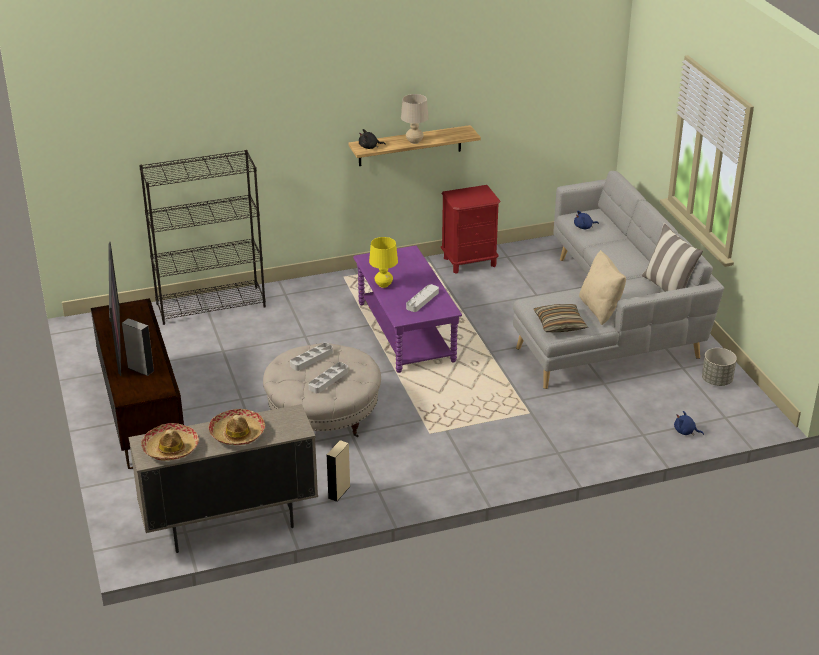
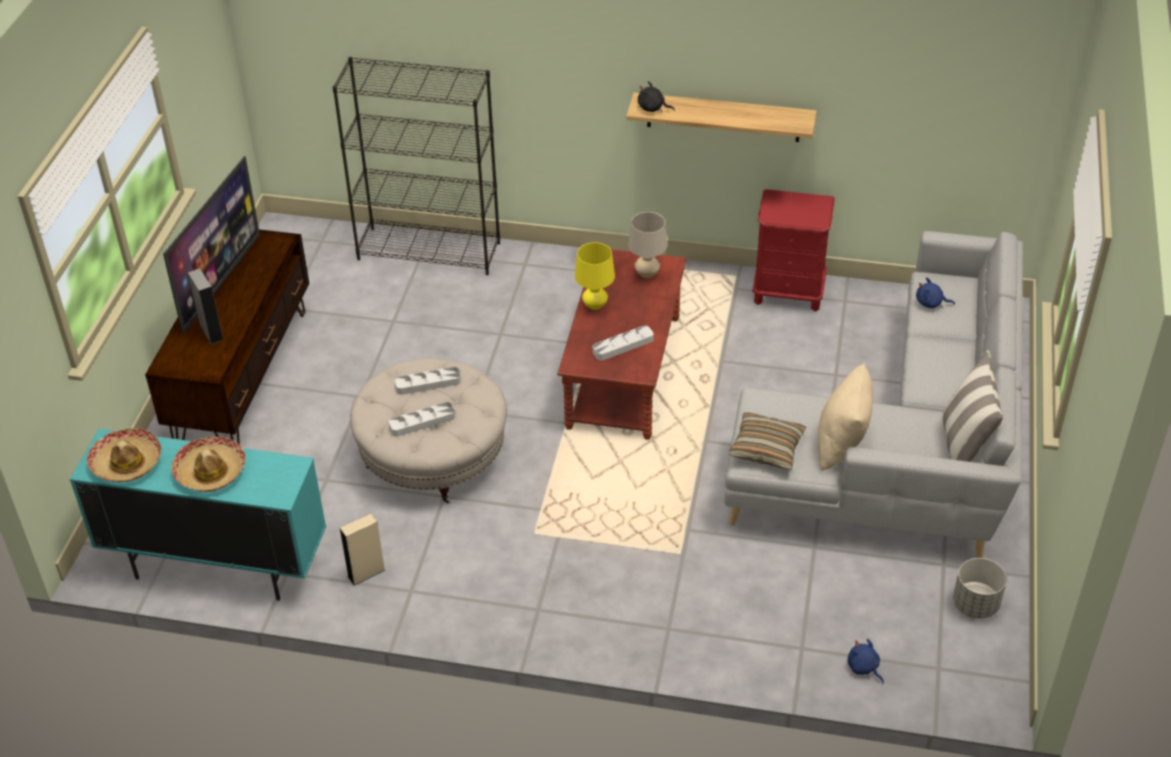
camera: 30 degrees right, 10 degrees up
beige cabinet [128,404,318,553] -> turquoise cabinet [70,429,326,601]
purple coffee table [353,246,462,373] -> brown coffee table [557,249,686,440]
beige table lamp [401,94,429,144] -> beige table lamp moved to [628,212,667,278]

